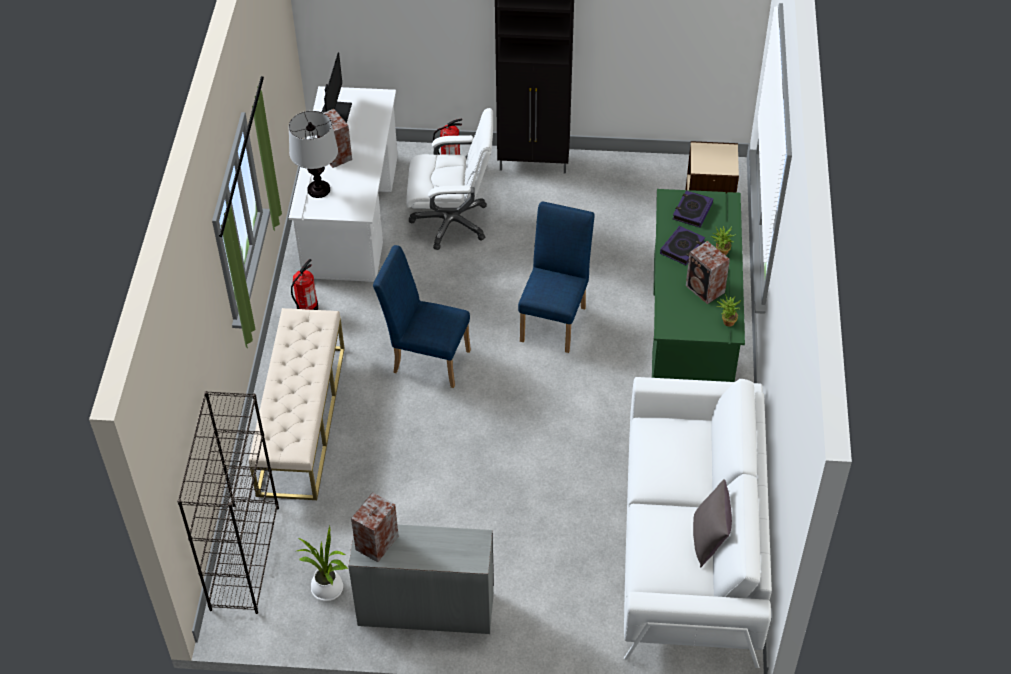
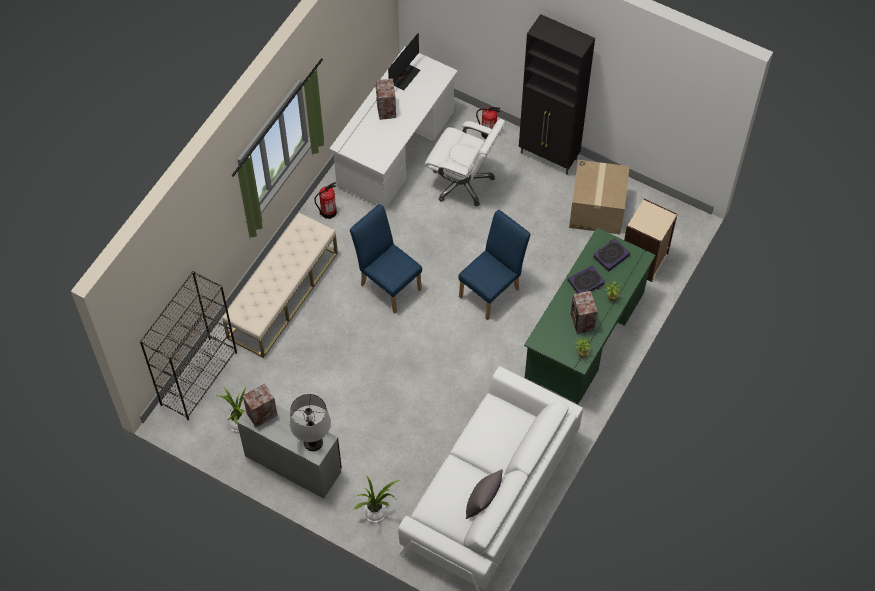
camera: 25 degrees right, 10 degrees up
table lamp [289,111,338,198] -> table lamp moved to [290,394,331,451]
none -> potted plant [354,475,399,522]
none -> cardboard box [569,160,630,234]

